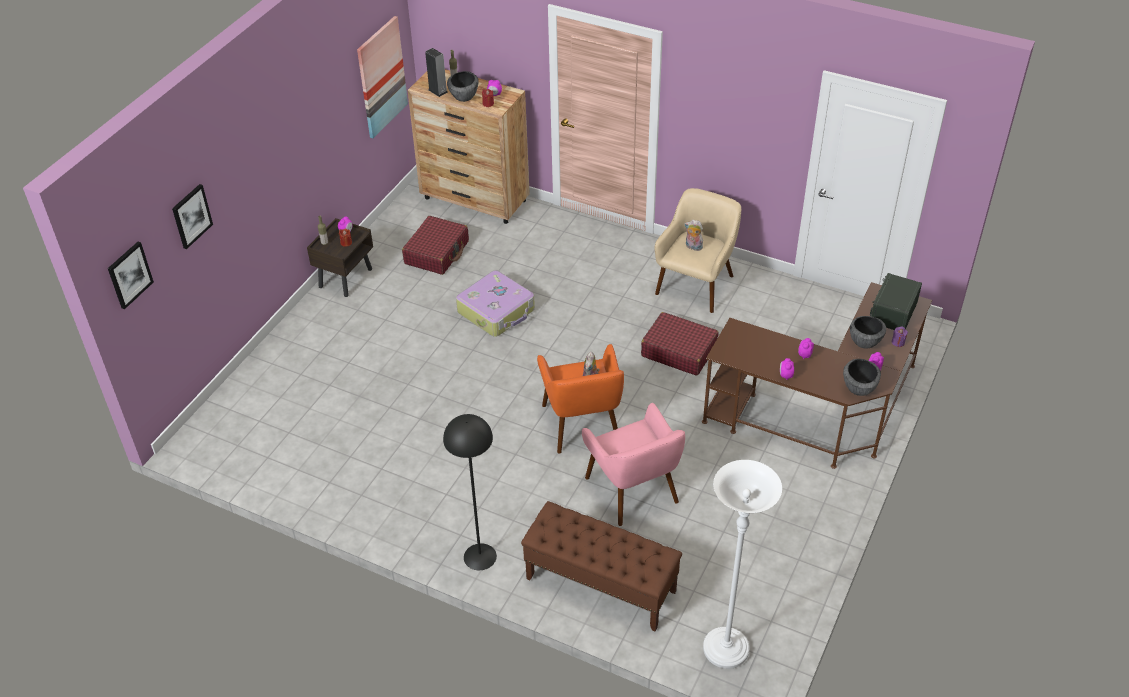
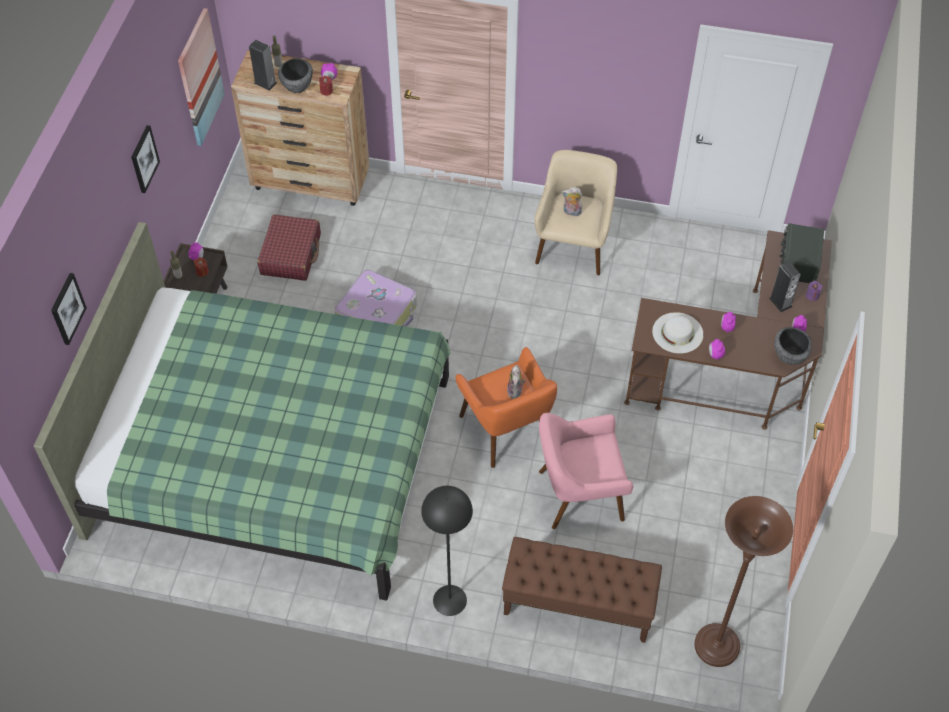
camera: 15 degrees left, 10 degrees up
picture [108,242,154,309] -> picture moved to [131,125,160,193]
pink armchair [582,403,685,526] -> pink armchair turned 120 degrees clockwise [539,413,634,529]
red suitcase [641,312,719,376] -> none
white floor lamp [703,460,782,669] -> brown floor lamp [695,496,793,667]
bowl [850,316,886,349] -> speaker [769,261,801,312]
none -> green bed [34,222,451,601]
none -> white hat [652,312,703,354]

